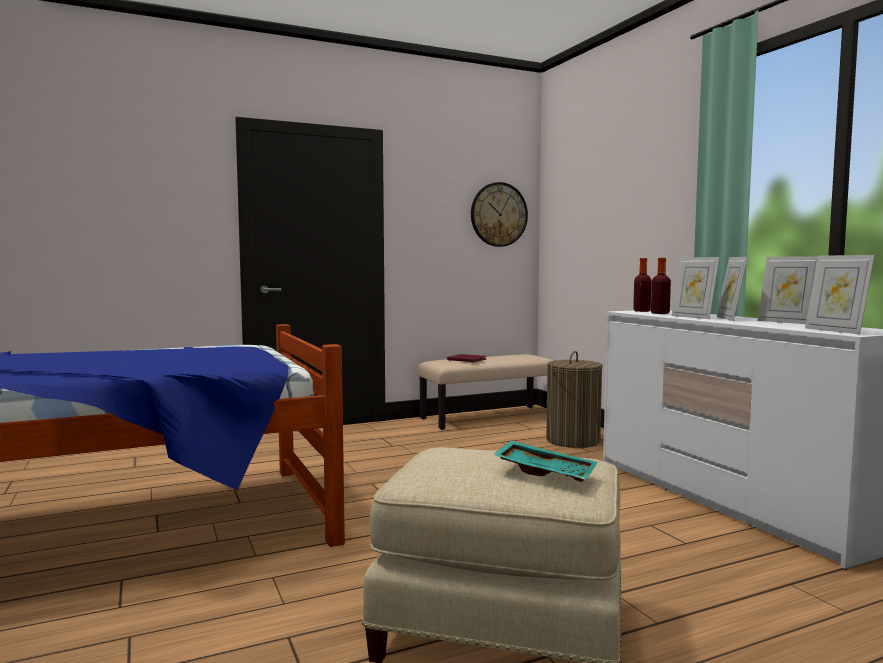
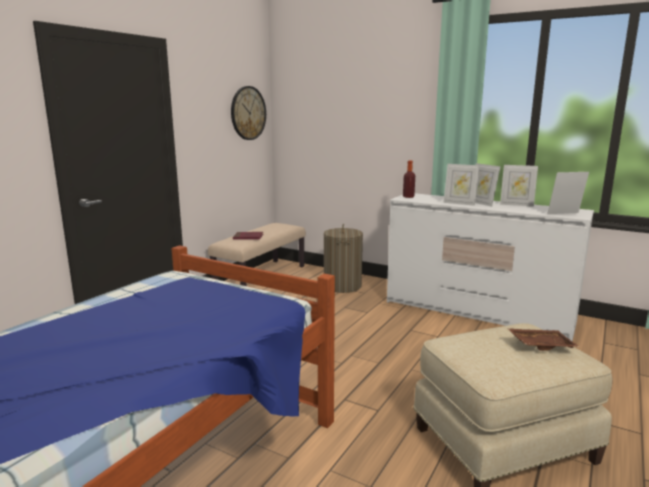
camera: 35 degrees left, 10 degrees up
turquoise tray [493,441,598,482] -> brown tray [507,328,579,351]
bottle [651,258,671,314] -> none
picture frame [805,255,875,334] -> picture frame turned 135 degrees clockwise [547,172,589,214]

